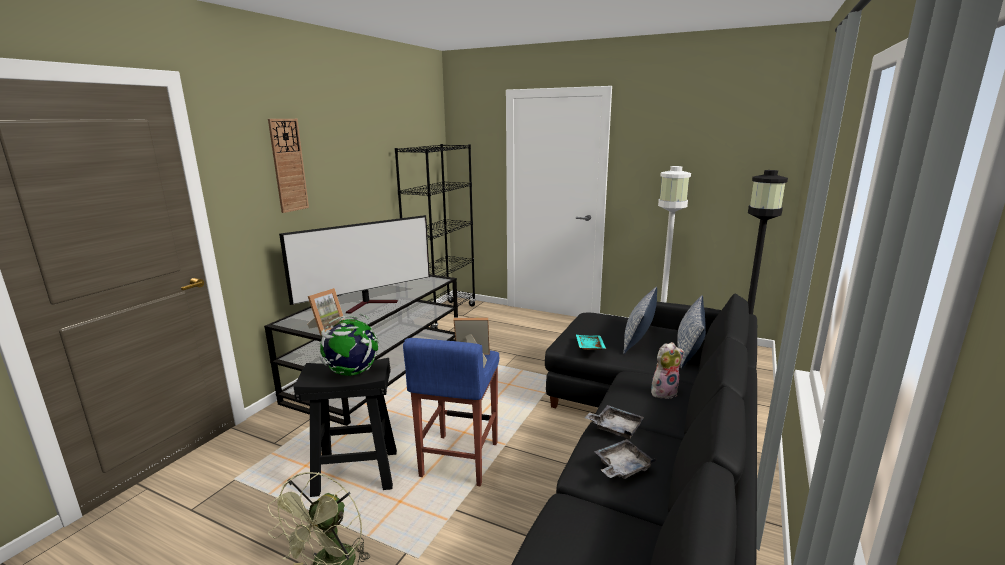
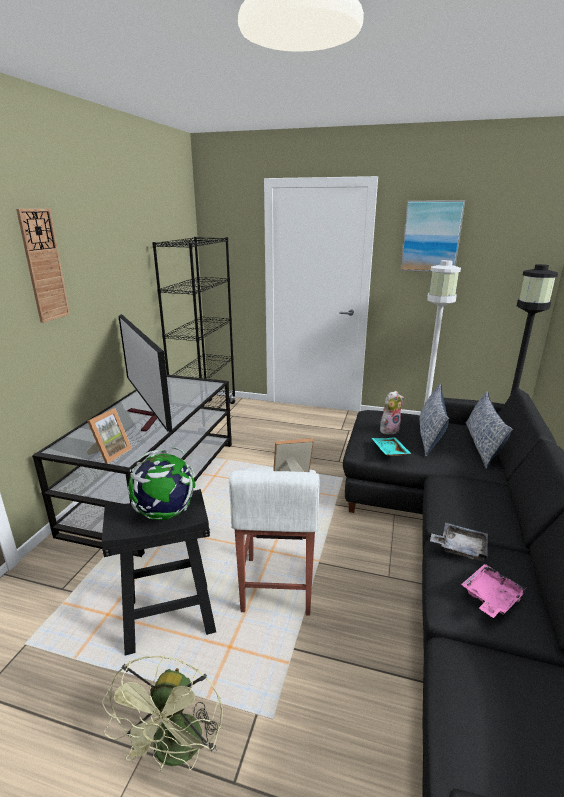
camera: 10 degrees left, 5 degrees up
television [279,215,430,314] -> television turned 105 degrees clockwise [118,314,173,433]
blue stool [403,338,499,486] -> white stool [229,467,319,616]
grey tray [594,439,656,479] -> pink tray [461,564,527,618]
plush toy [651,342,684,399] -> plush toy moved to [380,391,404,435]
none -> picture [400,200,465,272]

